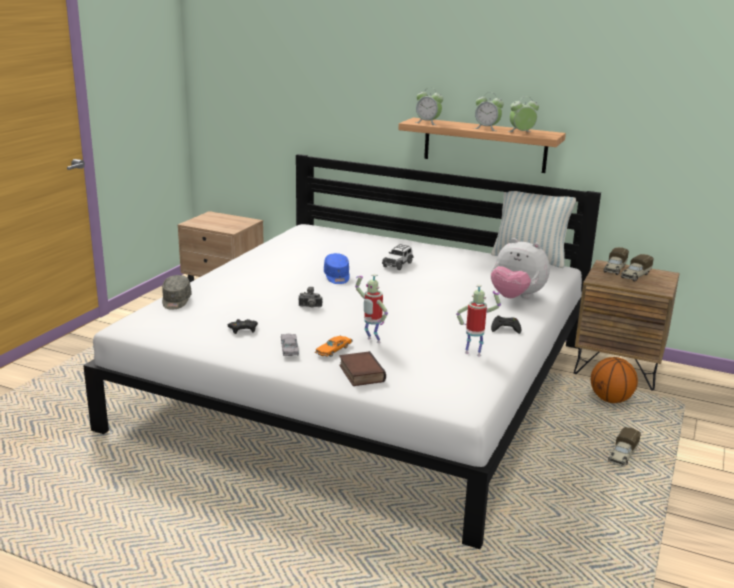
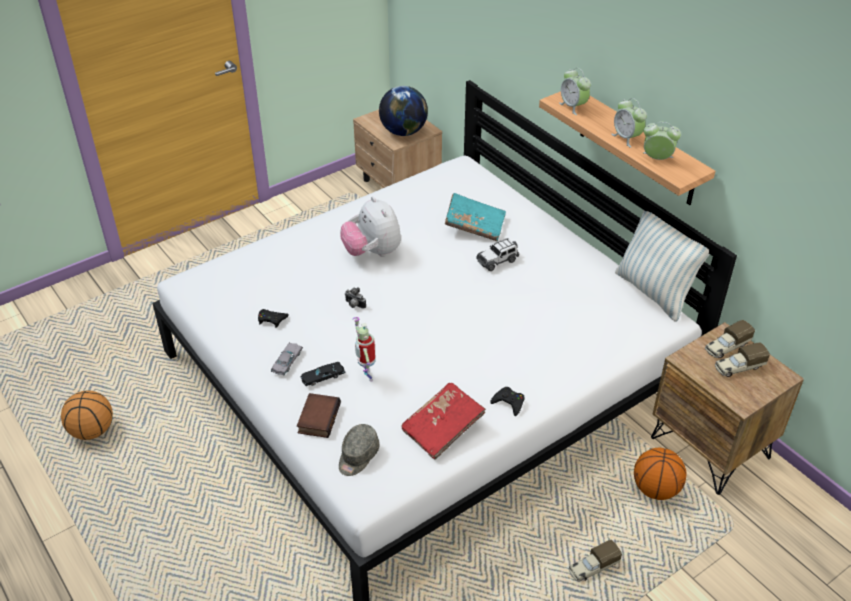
camera: 30 degrees right, 20 degrees up
grey cap [162,275,192,309] -> grey cap moved to [339,424,379,476]
orange toy car [315,336,353,357] -> black toy car [301,362,346,386]
blue cap [324,253,350,284] -> none
toy robot [456,284,501,356] -> red book [402,383,486,460]
plush toy [491,238,550,298] -> plush toy moved to [340,196,401,257]
none -> basketball [61,390,113,440]
none -> globe [379,86,428,136]
none -> turquoise book [445,193,506,241]

